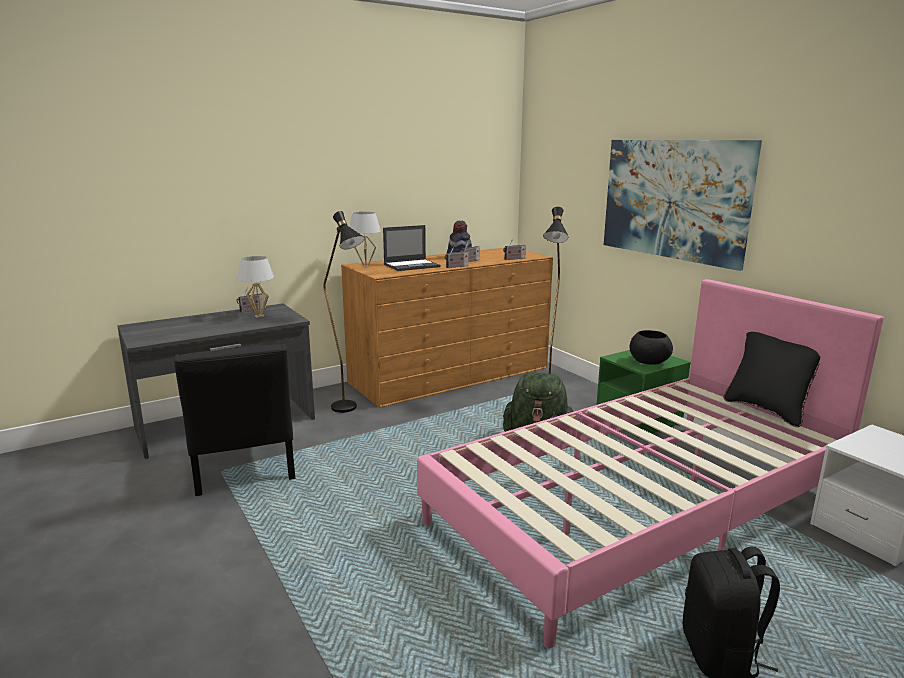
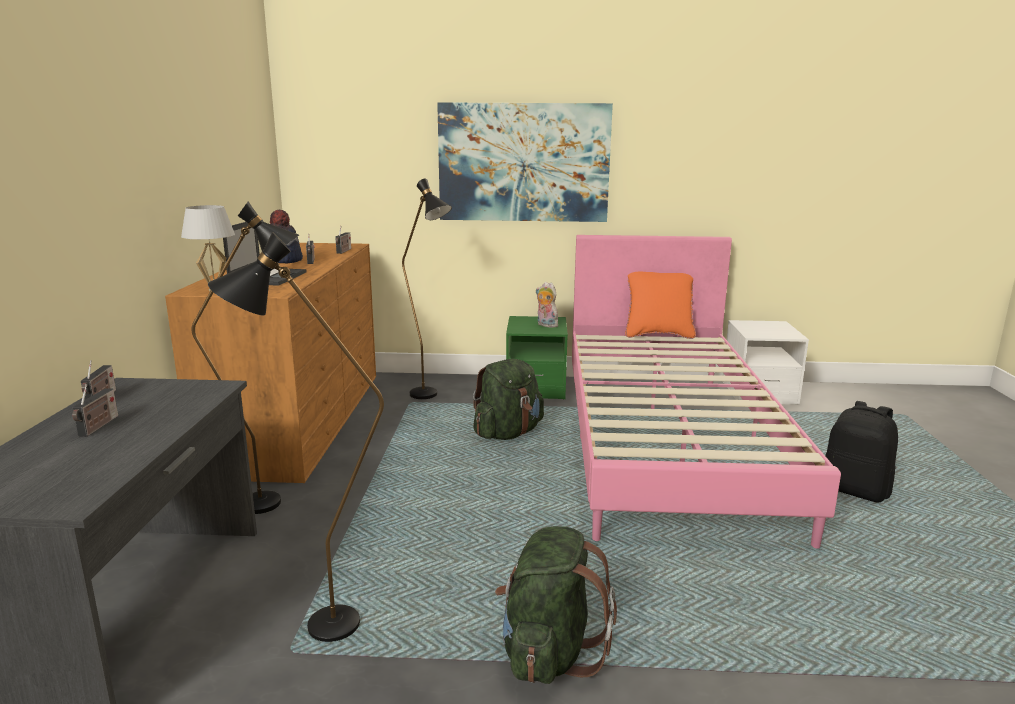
camera: 55 degrees left, 0 degrees up
black chair [174,344,295,496] -> black floor lamp [208,232,384,642]
white table lamp [237,256,274,317] -> none
radio [445,245,469,268] -> radio moved to [73,384,118,437]
black bowl [630,330,673,365] -> plush toy [535,282,558,328]
black pillow [723,332,820,427] -> orange pillow [625,272,696,339]
none -> green backpack [495,526,617,684]

